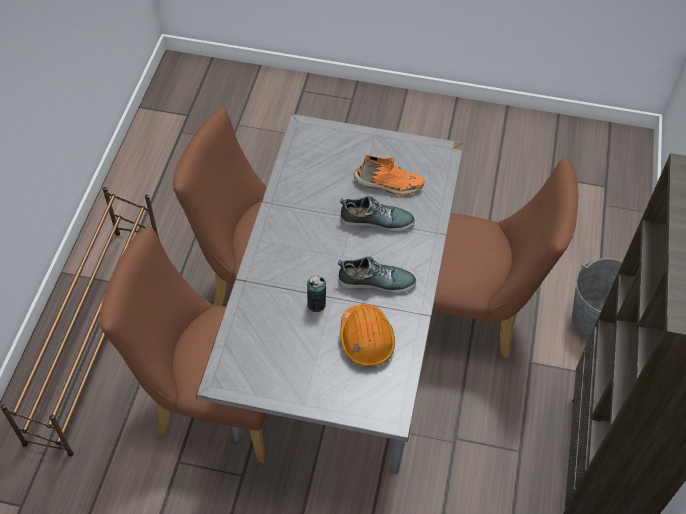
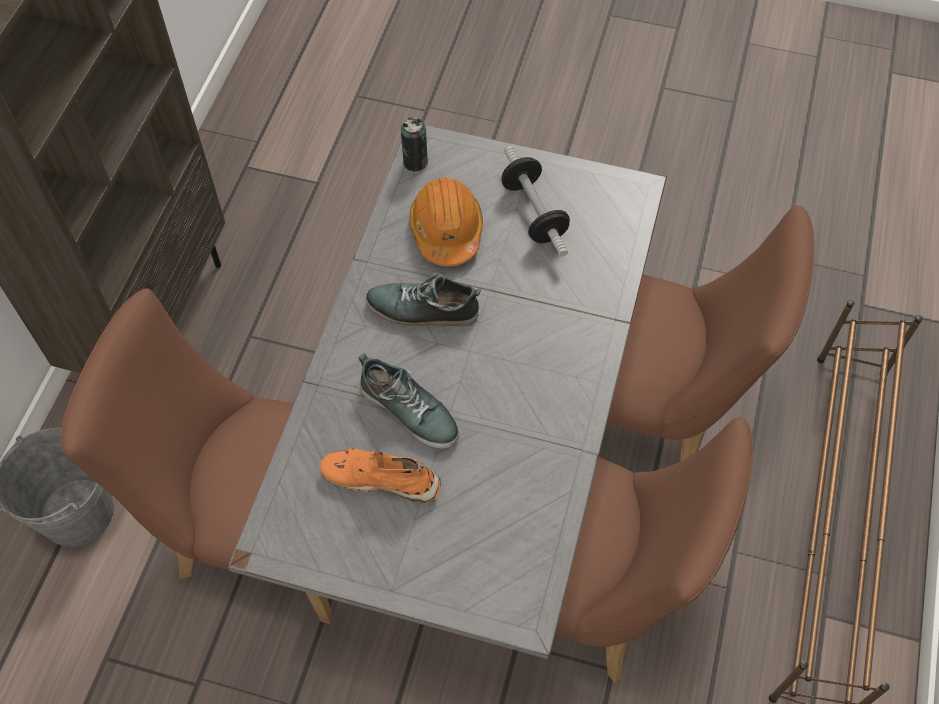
camera: 175 degrees left, 5 degrees up
can [307,275,326,312] -> can moved to [401,117,428,171]
shoe [340,195,415,232] -> shoe turned 150 degrees counterclockwise [358,353,459,449]
none -> dumbbell [501,146,570,257]

